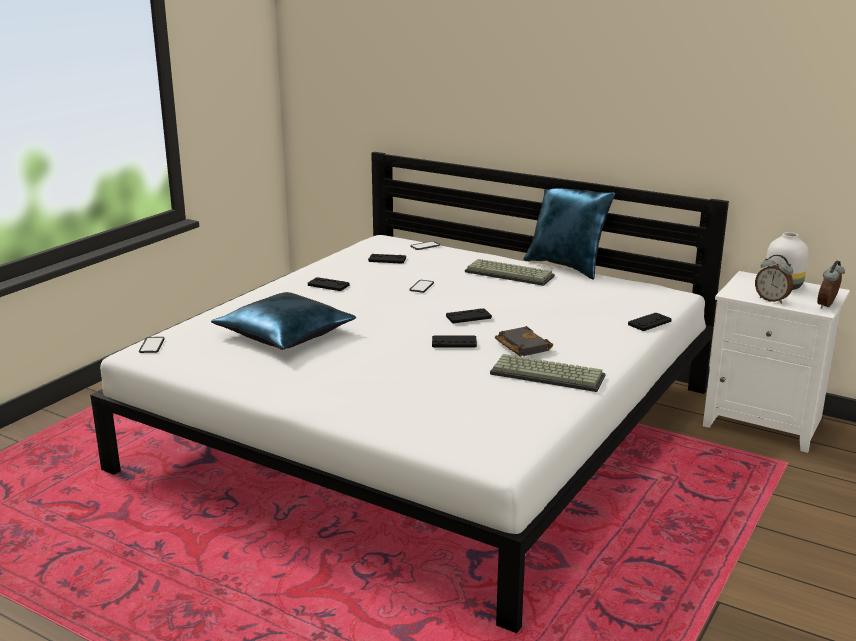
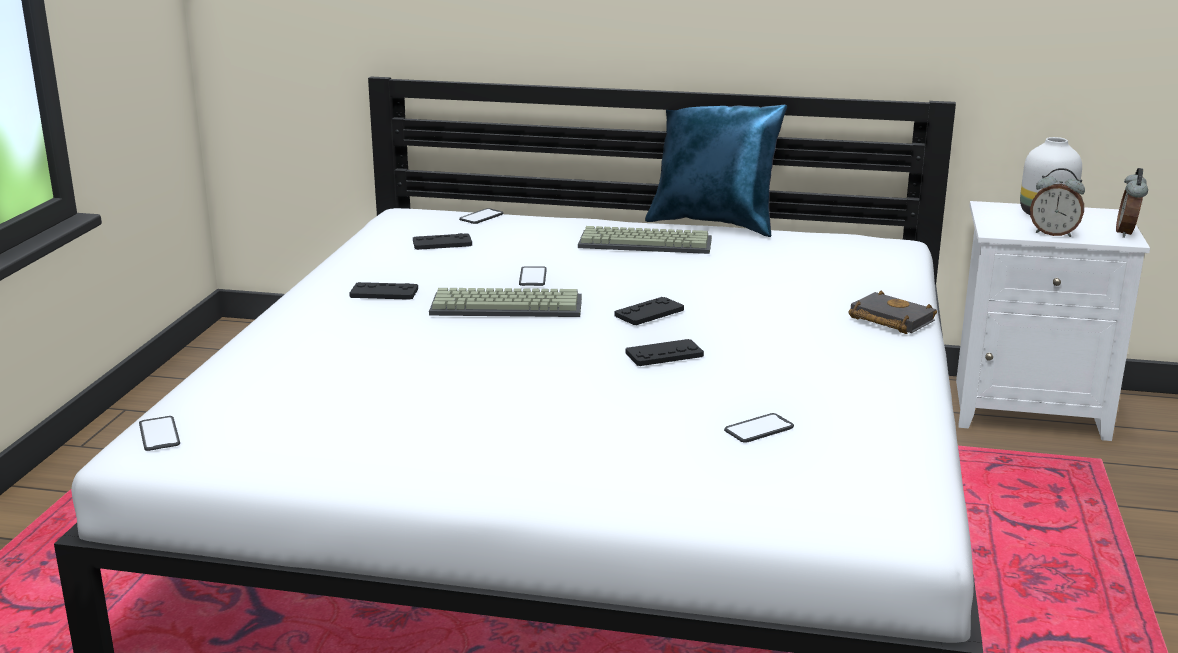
camera: 20 degrees left, 0 degrees up
blue pillow [211,292,356,350] -> none
keyboard [490,354,606,392] -> keyboard moved to [429,288,582,317]
black book [495,326,553,356] -> black book moved to [849,290,937,334]
black game controller [628,313,671,331] -> none
none -> phone [724,413,794,442]

